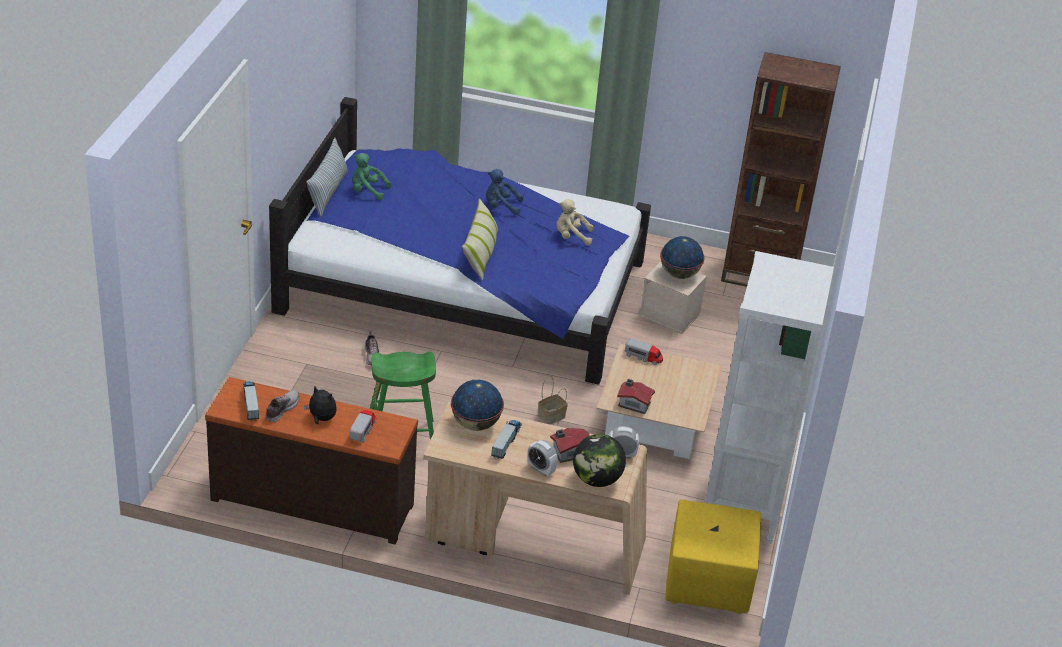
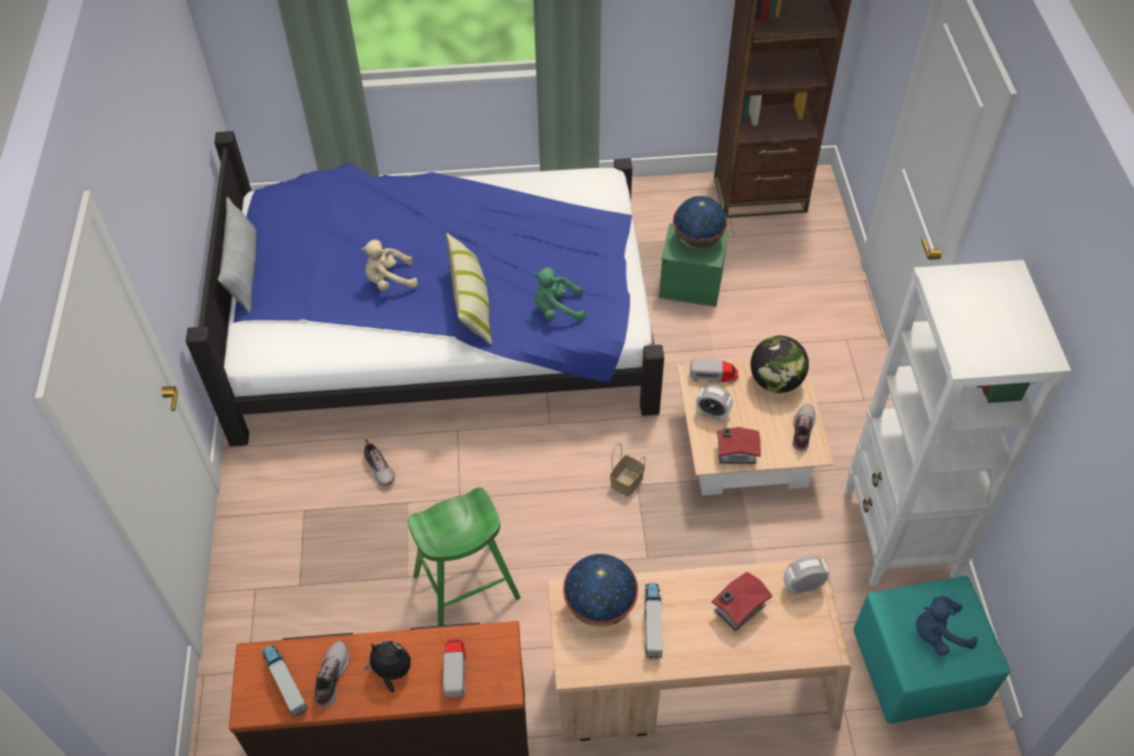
camera: 15 degrees left, 15 degrees up
green plush toy [352,153,391,200] -> green plush toy moved to [534,267,585,321]
blue plush toy [486,169,523,215] -> blue plush toy moved to [916,596,977,656]
alarm clock [527,440,558,476] -> alarm clock moved to [696,385,733,421]
beige plush toy [557,199,593,245] -> beige plush toy moved to [361,240,418,291]
globe [573,434,626,487] -> globe moved to [751,336,809,393]
beige storage box [639,262,707,334] -> green storage box [658,223,728,307]
yellow ottoman [665,499,761,614] -> turquoise ottoman [854,576,1010,723]
none -> shoe [792,404,816,451]

